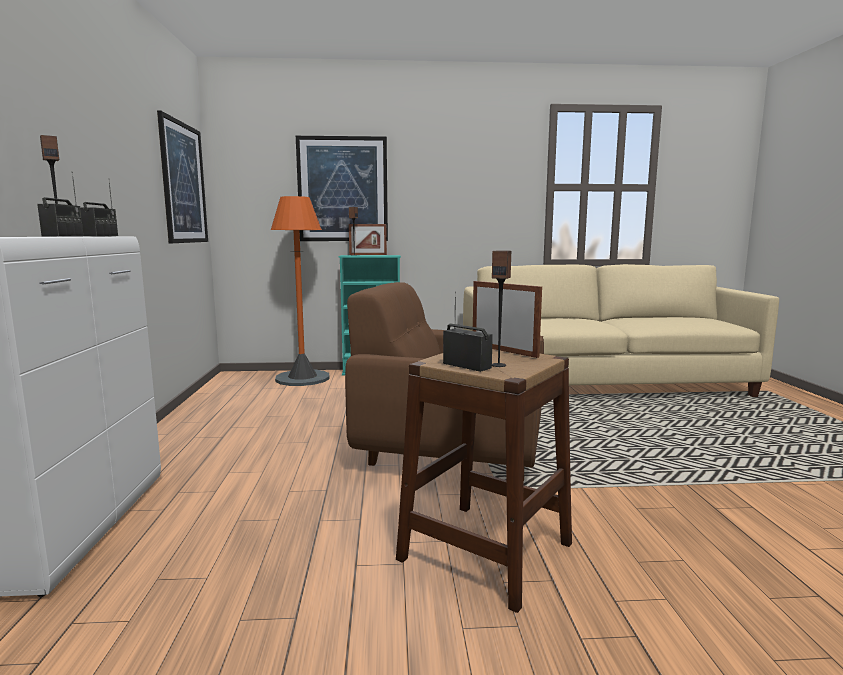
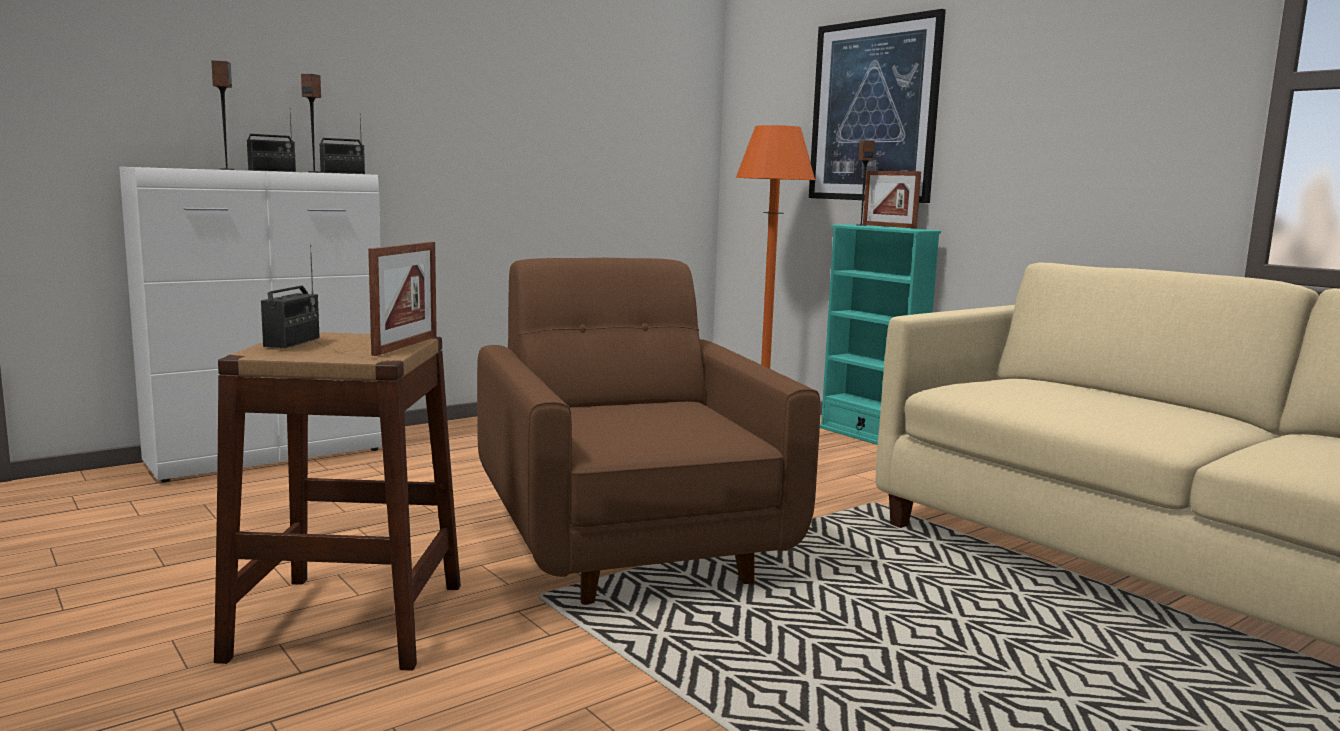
camera: 55 degrees right, 0 degrees up
picture [157,110,208,243] -> none
speaker [492,250,511,367] -> speaker moved to [211,60,234,170]

